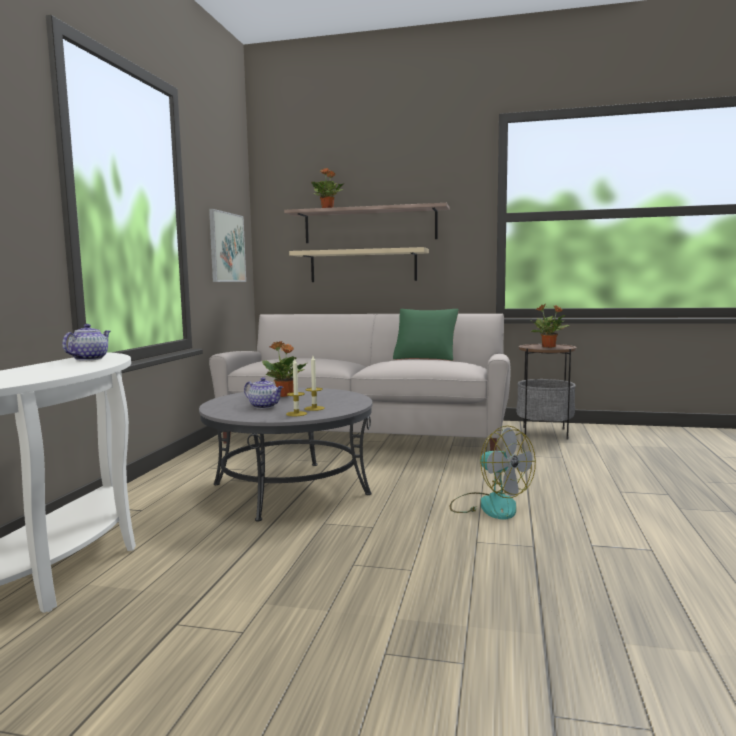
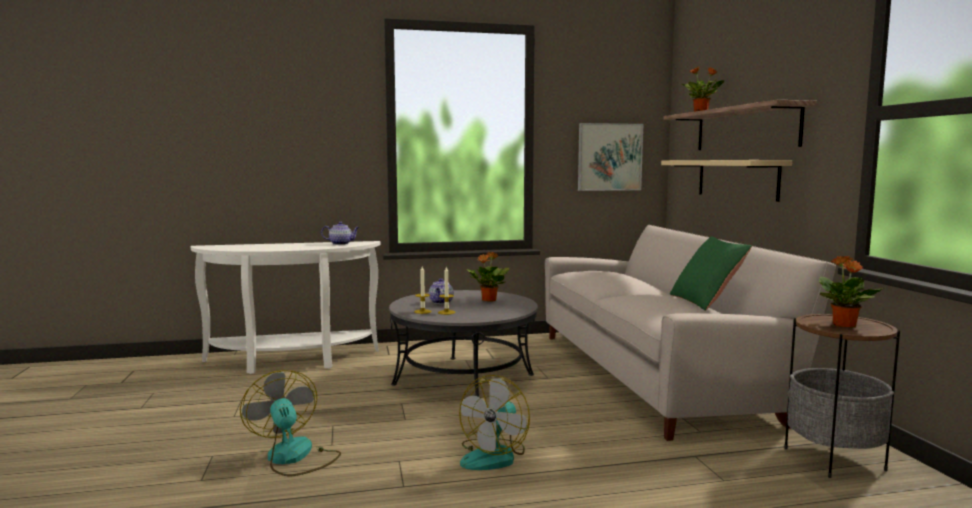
camera: 65 degrees right, 0 degrees up
none -> fan [240,370,341,477]

